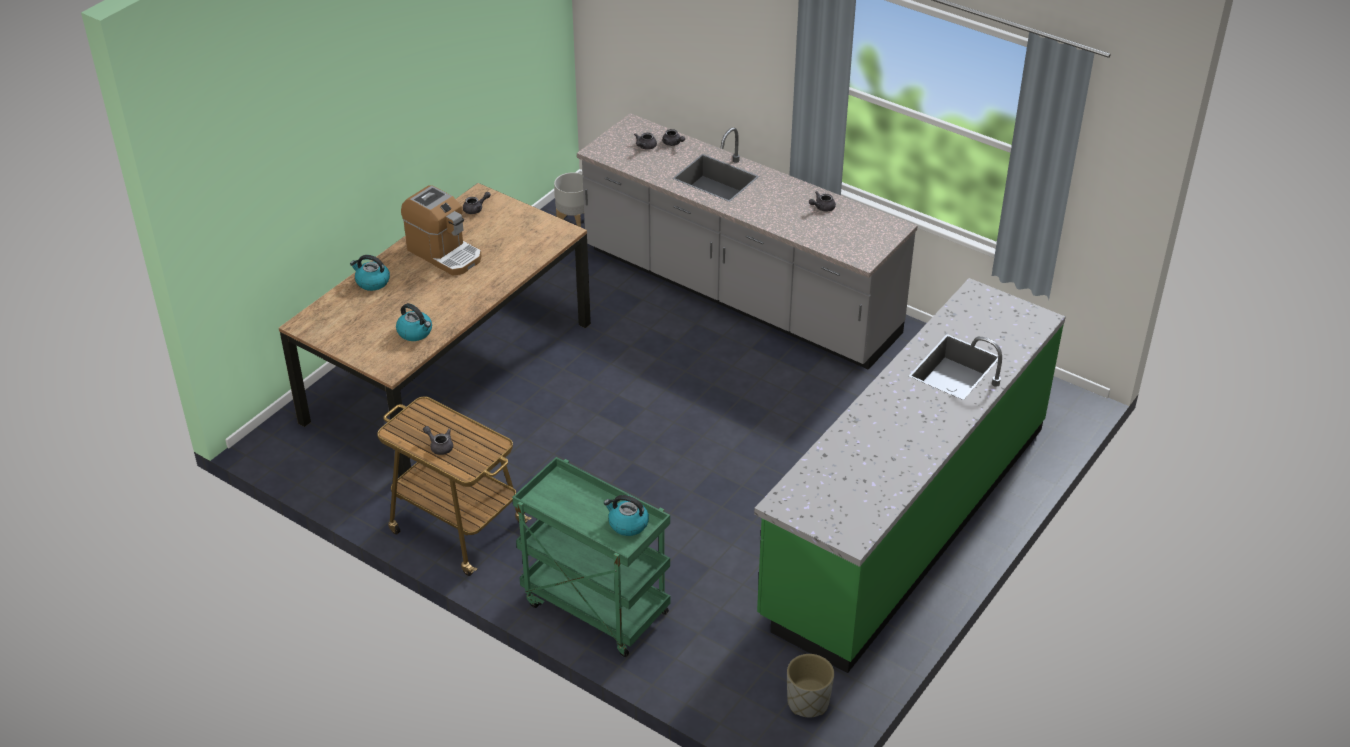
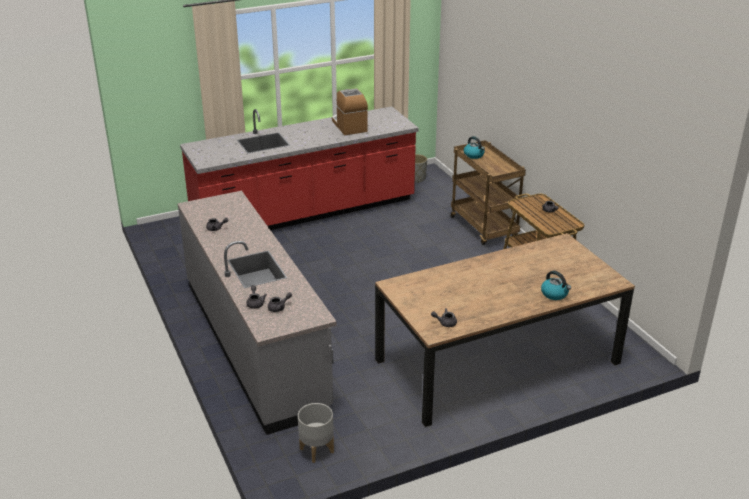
camera: 150 degrees left, 10 degrees down
kettle [396,303,432,341] -> none
coffee machine [401,185,481,276] -> coffee machine moved to [332,88,368,135]
green cart [512,457,670,657] -> brown cart [451,140,526,245]
green counter [754,278,1066,673] -> red counter [180,106,418,230]

